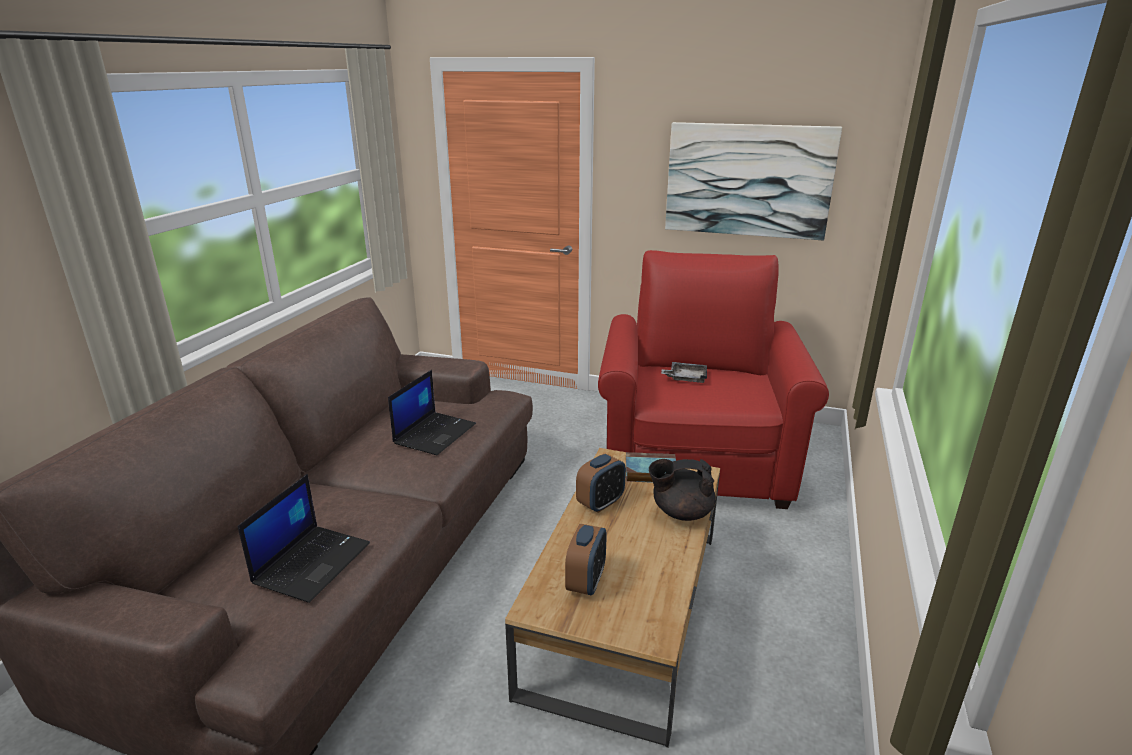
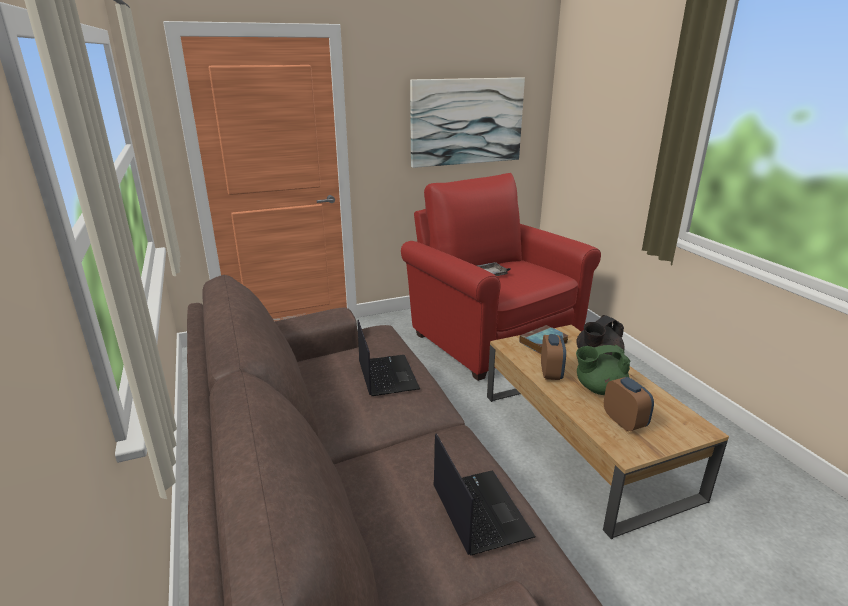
camera: 40 degrees left, 0 degrees up
none -> green teapot [576,345,630,395]

